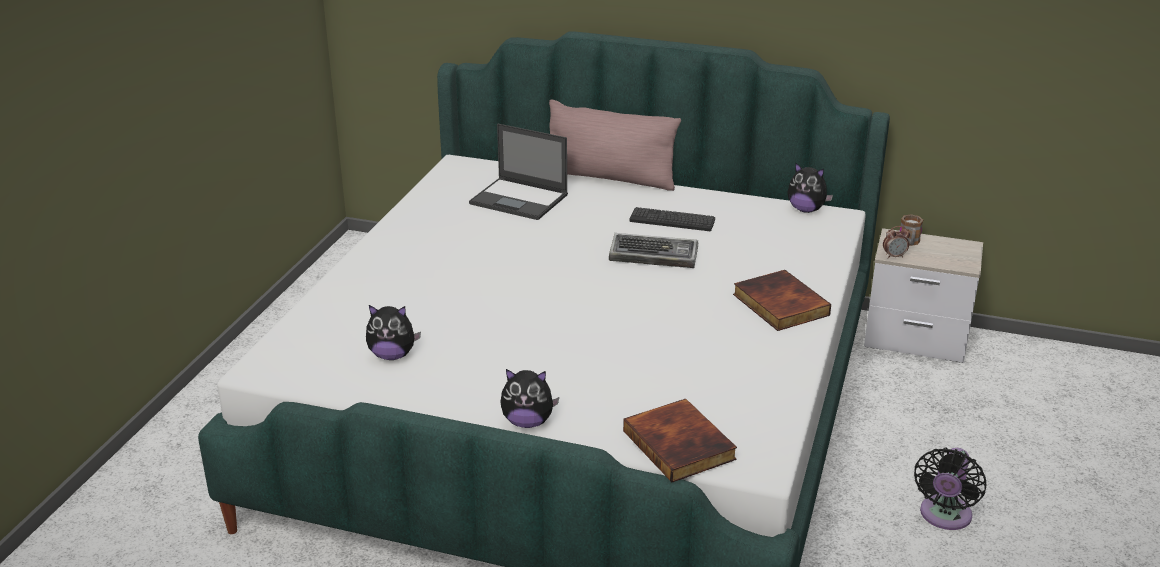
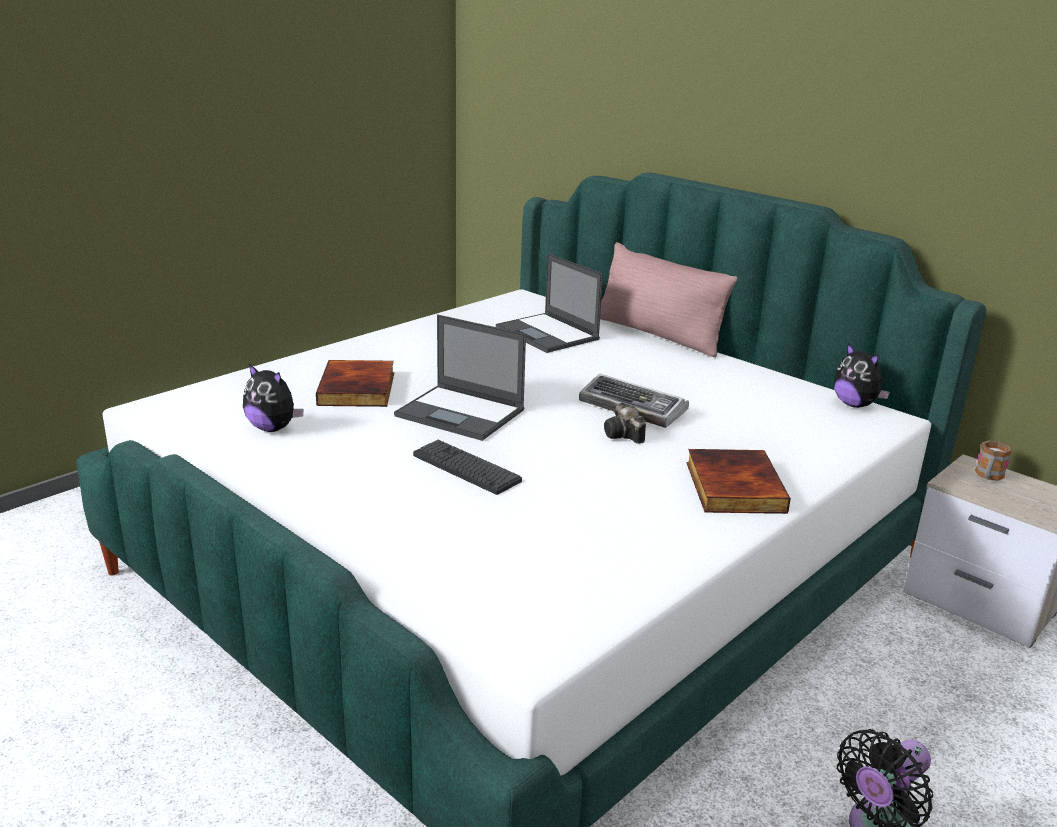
camera: 25 degrees right, 5 degrees down
plush toy [500,369,559,428] -> none
book [623,399,737,482] -> book moved to [316,360,394,407]
keyboard [630,207,715,231] -> keyboard moved to [413,440,522,495]
alarm clock [883,226,910,259] -> none
none -> laptop [394,314,526,441]
none -> camera [604,403,646,444]

